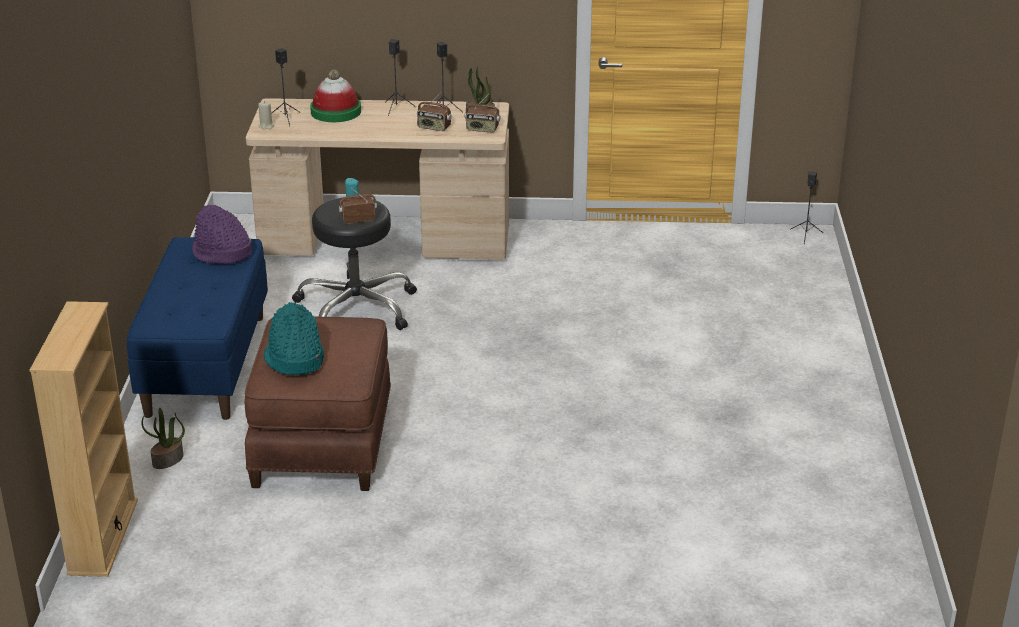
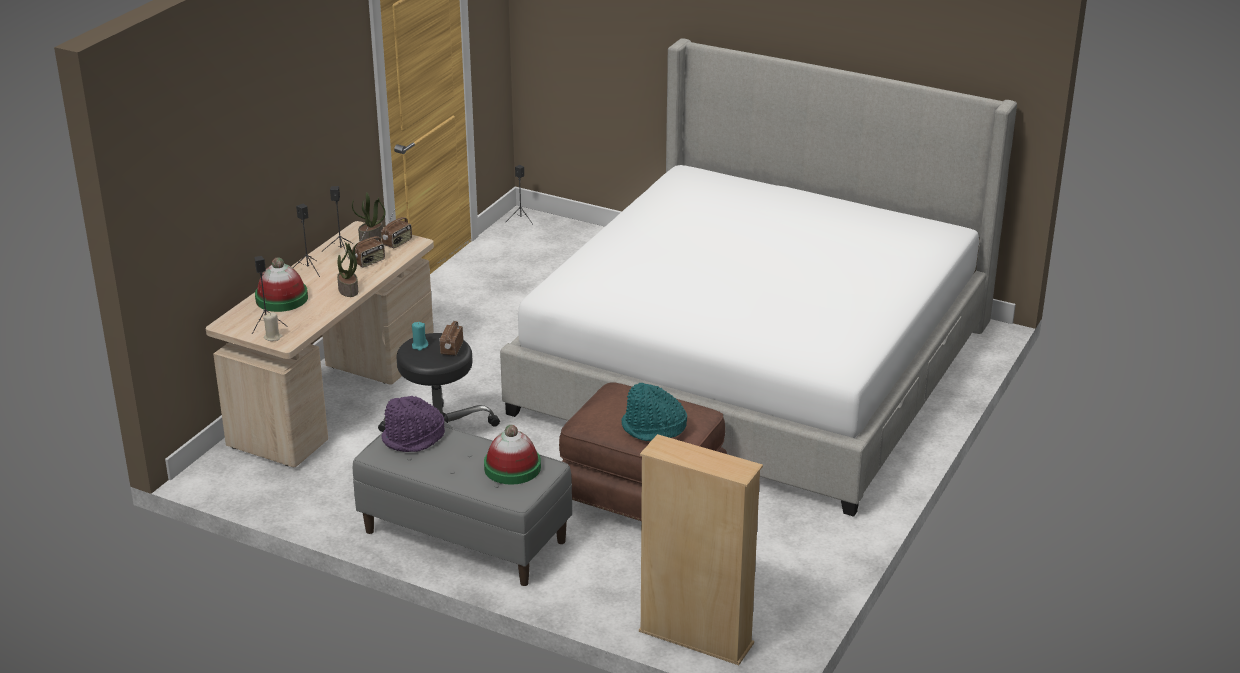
camera: 65 degrees left, 0 degrees up
blue bench [127,237,268,420] -> grey bench [353,426,572,586]
potted plant [141,408,185,469] -> potted plant moved to [337,242,359,297]
none -> hat [484,425,541,485]
none -> bed [500,38,1017,517]

